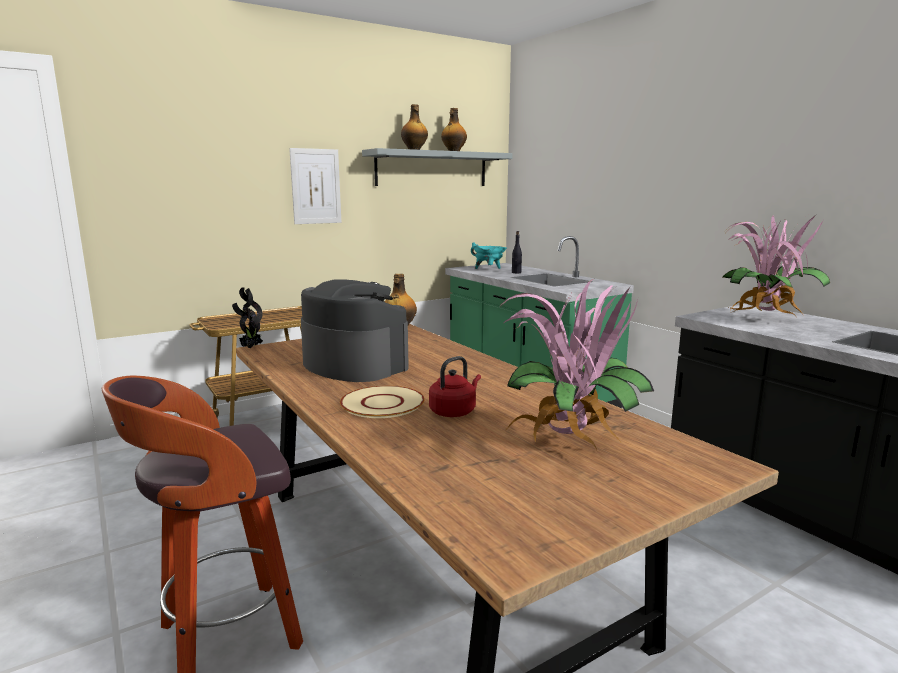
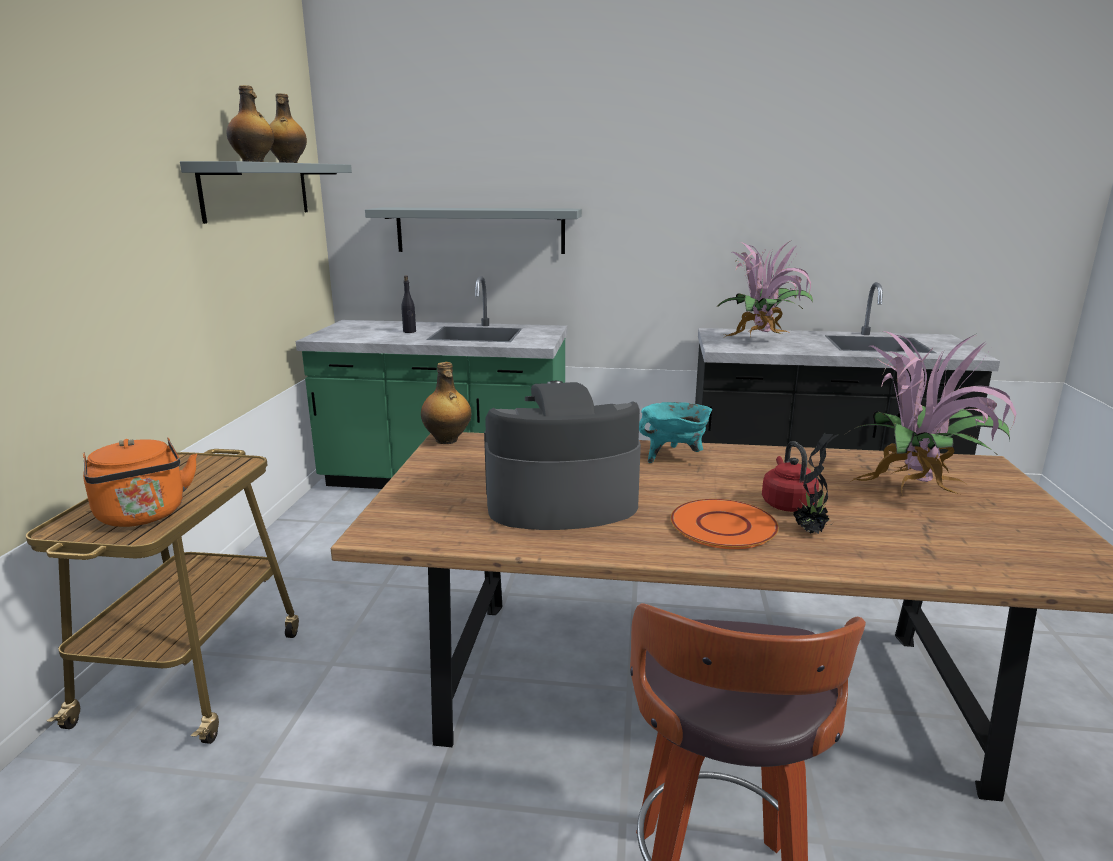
camera: 50 degrees left, 5 degrees up
potted plant [232,287,263,349] -> potted plant moved to [793,433,838,534]
picture [289,148,341,224] -> none
beige plate [340,386,425,418] -> orange plate [670,499,779,549]
turquoise cooking pot [471,243,507,269] -> turquoise cooking pot moved to [639,402,712,463]
none -> orange kettle [83,437,197,527]
none -> grey shelf [365,207,582,254]

